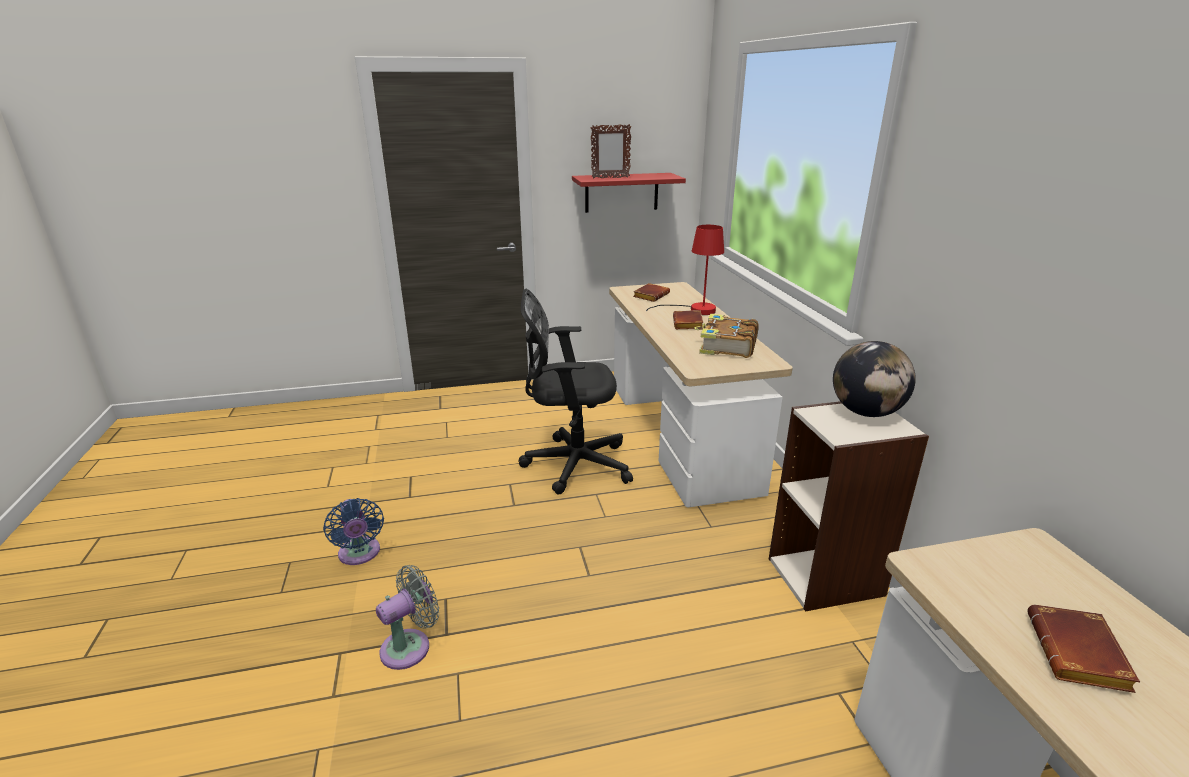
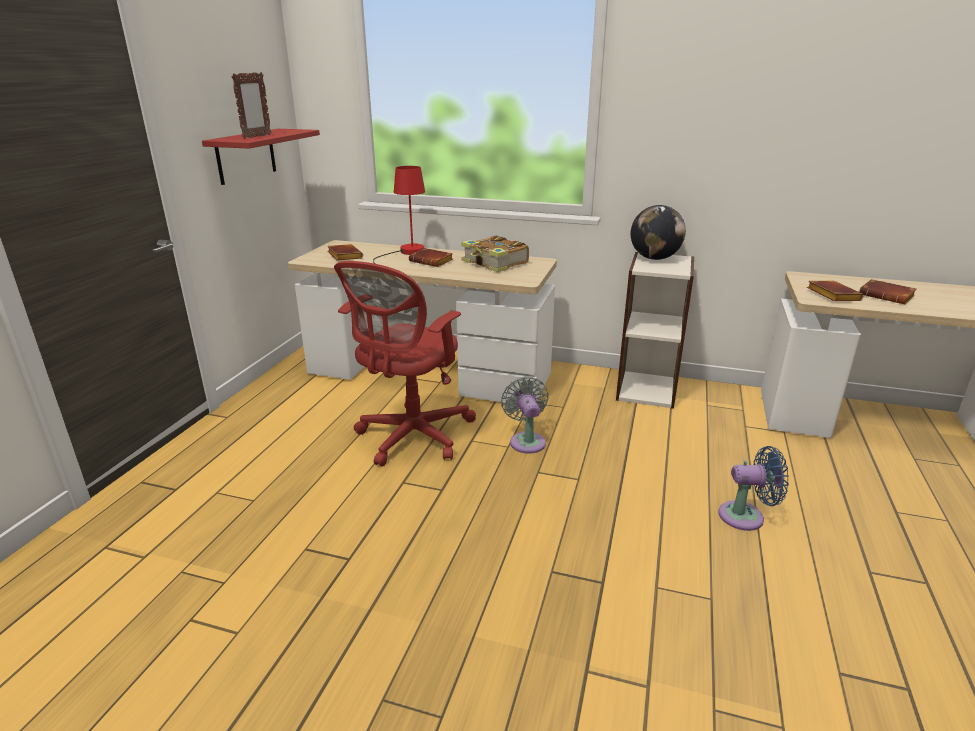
camera: 60 degrees left, 0 degrees up
blue fan [323,498,384,565] -> blue fan moved to [719,446,789,531]
grey fan [376,565,439,670] -> grey fan moved to [501,377,549,454]
black office chair [518,289,633,494] -> red office chair [334,261,476,466]
none -> brown book [807,281,864,301]

